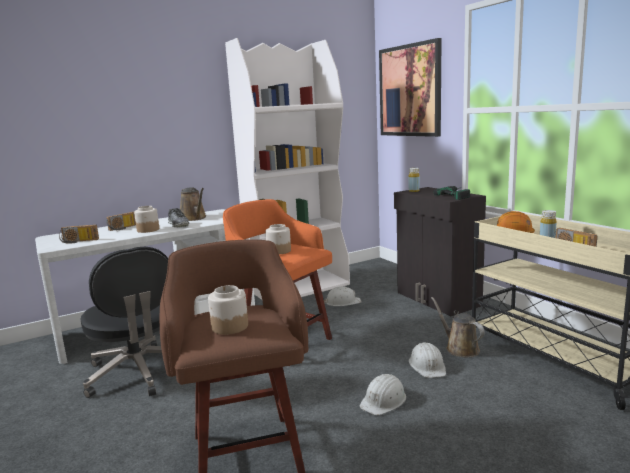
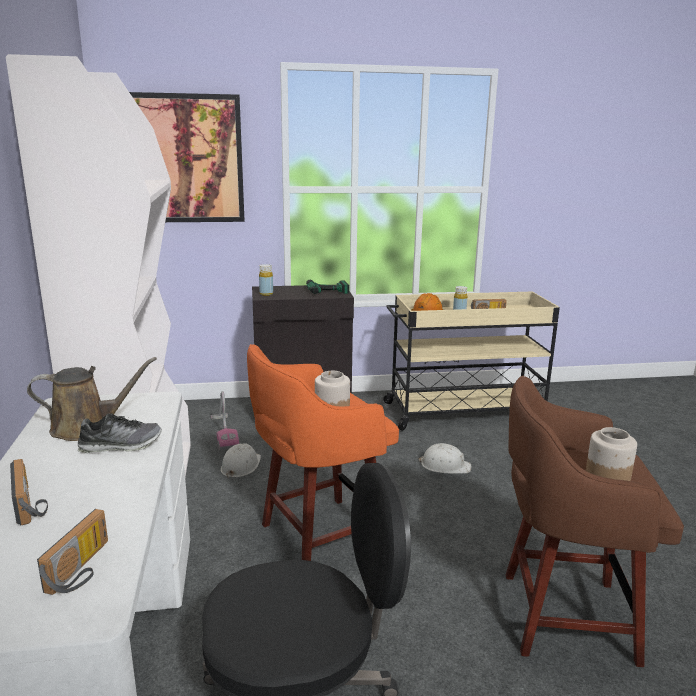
camera: 70 degrees left, 5 degrees up
jar [134,206,159,233] -> none
white hard hat [360,374,406,415] -> none
brown watering can [431,297,485,357] -> none
none -> vacuum cleaner [211,391,239,450]

